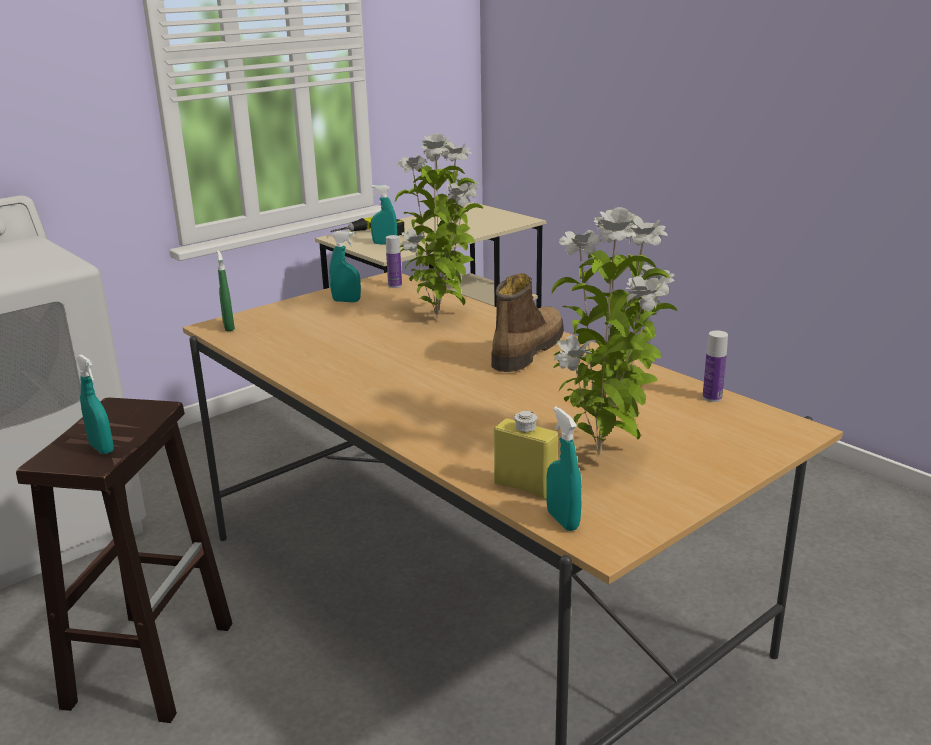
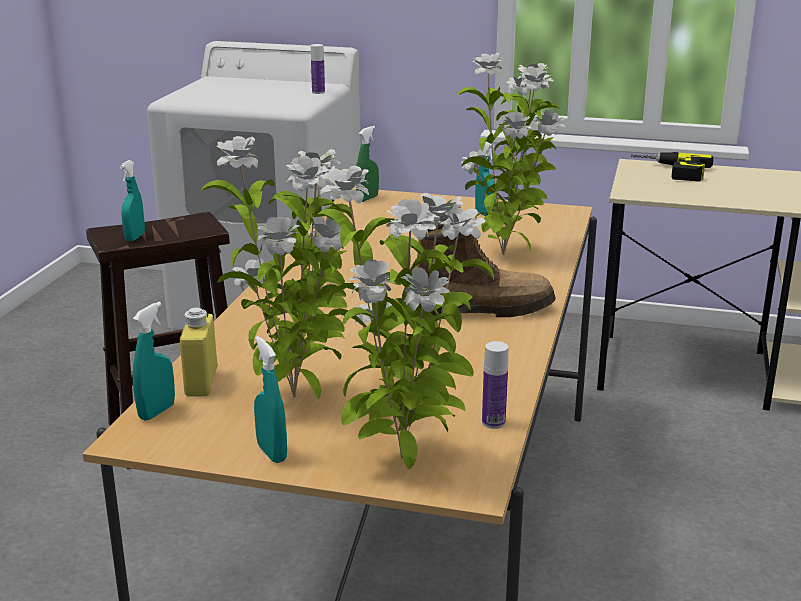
camera: 55 degrees right, 0 degrees up
turquoise spray bottle [371,185,397,244] -> turquoise spray bottle moved to [254,336,287,463]
bottle [386,235,402,288] -> bottle moved to [311,44,325,94]
none -> potted plant [314,166,494,469]

